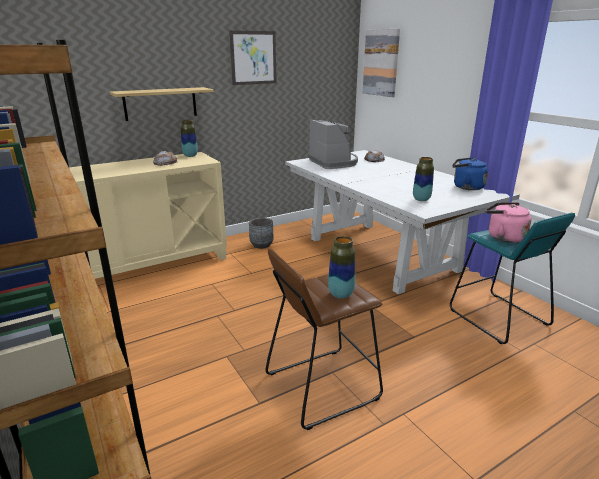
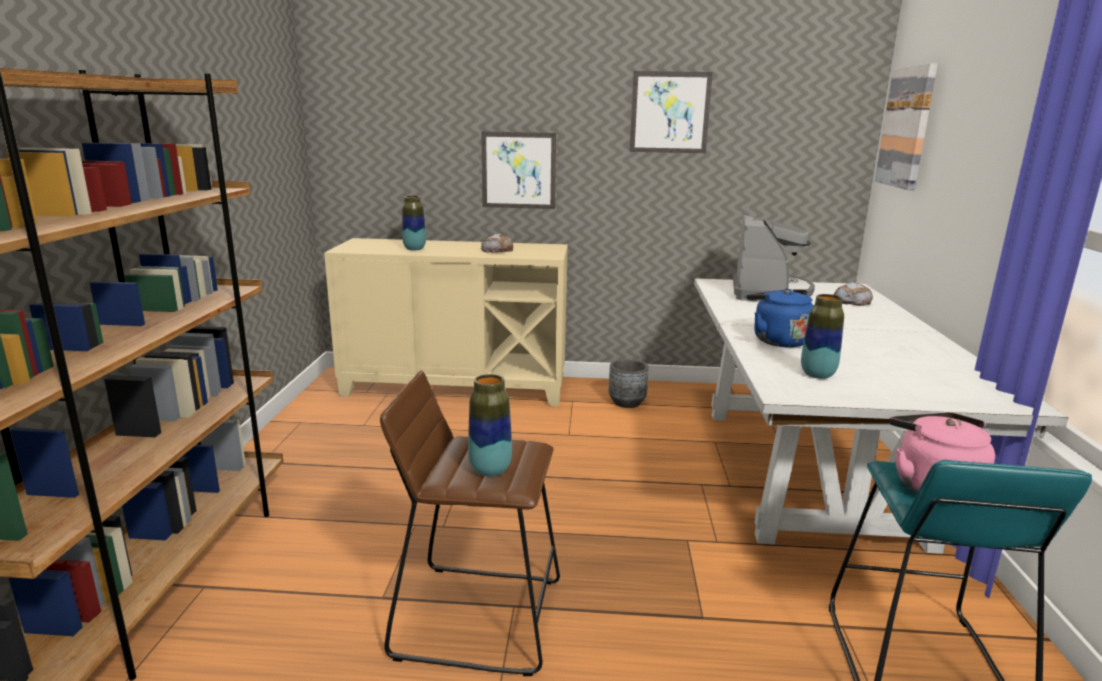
camera: 35 degrees right, 5 degrees down
shelf [110,87,214,121] -> picture [481,132,556,209]
vase [181,120,198,157] -> vase moved to [402,196,426,250]
blue kettle [452,157,488,190] -> blue kettle moved to [747,289,814,347]

